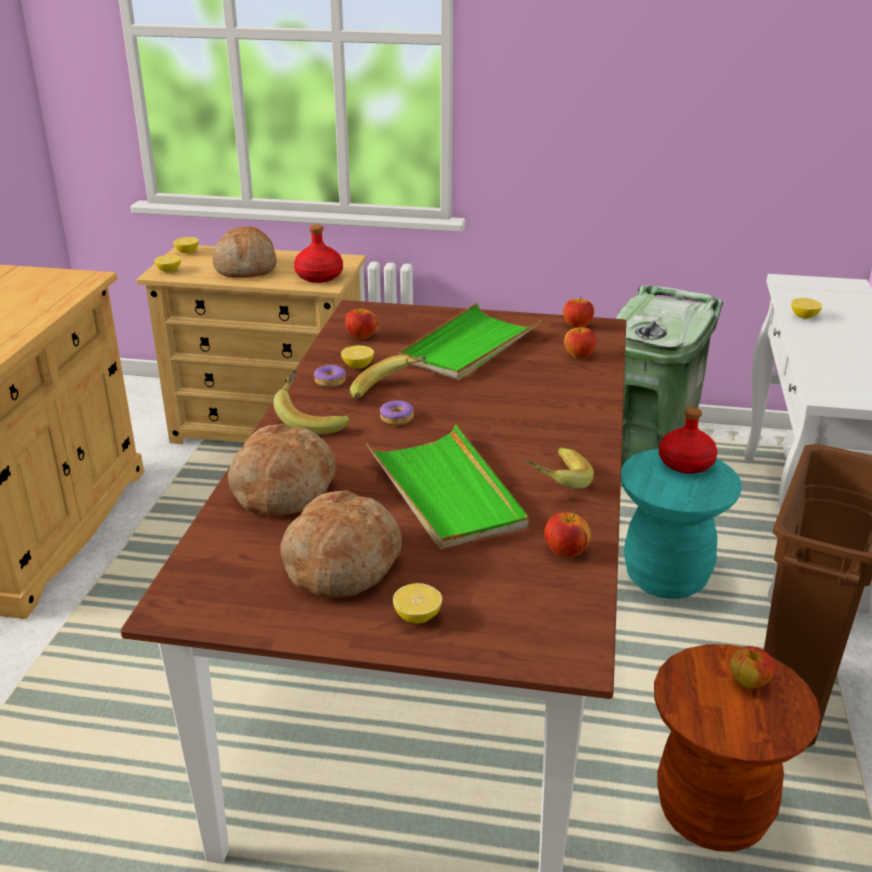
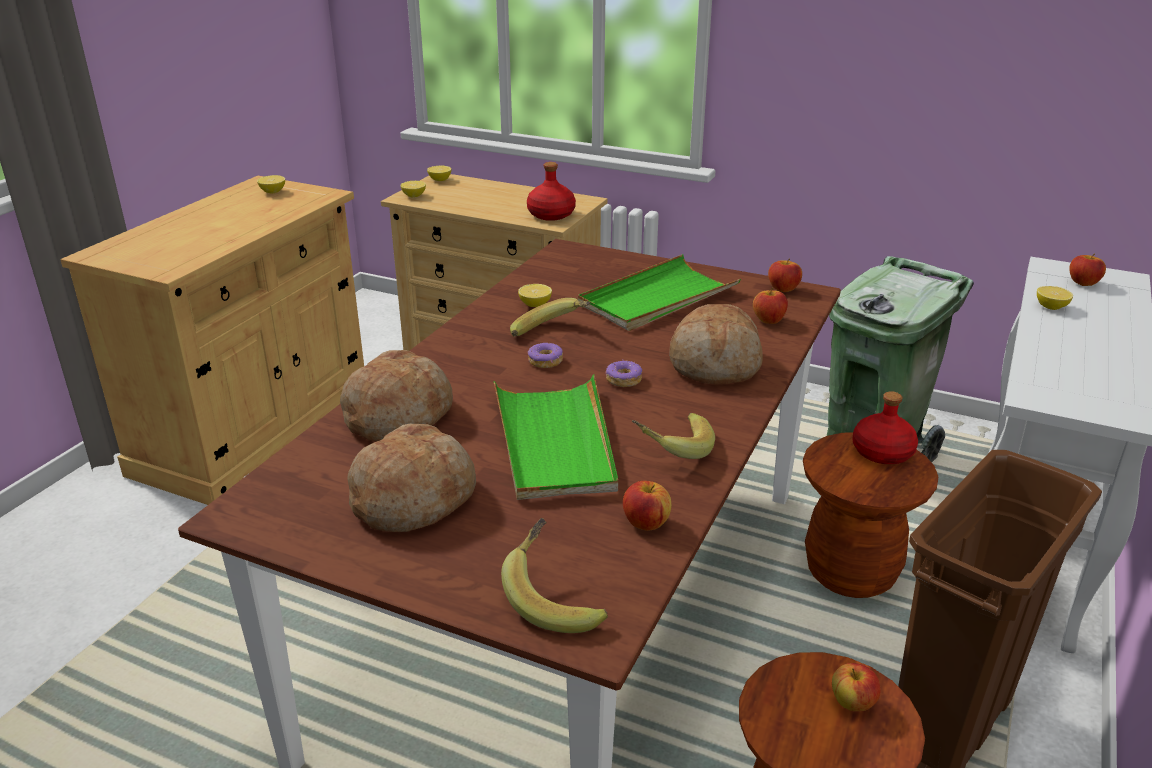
camera: 15 degrees right, 0 degrees up
bread [212,226,277,278] -> bread moved to [669,304,763,385]
banana [274,370,350,434] -> banana moved to [501,518,608,633]
donut [314,364,346,387] -> donut moved to [605,359,642,387]
apple [345,307,377,339] -> apple moved to [1069,253,1106,286]
lemon [393,583,442,623] -> lemon moved to [257,175,285,194]
turquoise stool [621,449,742,599] -> brown stool [803,432,939,598]

